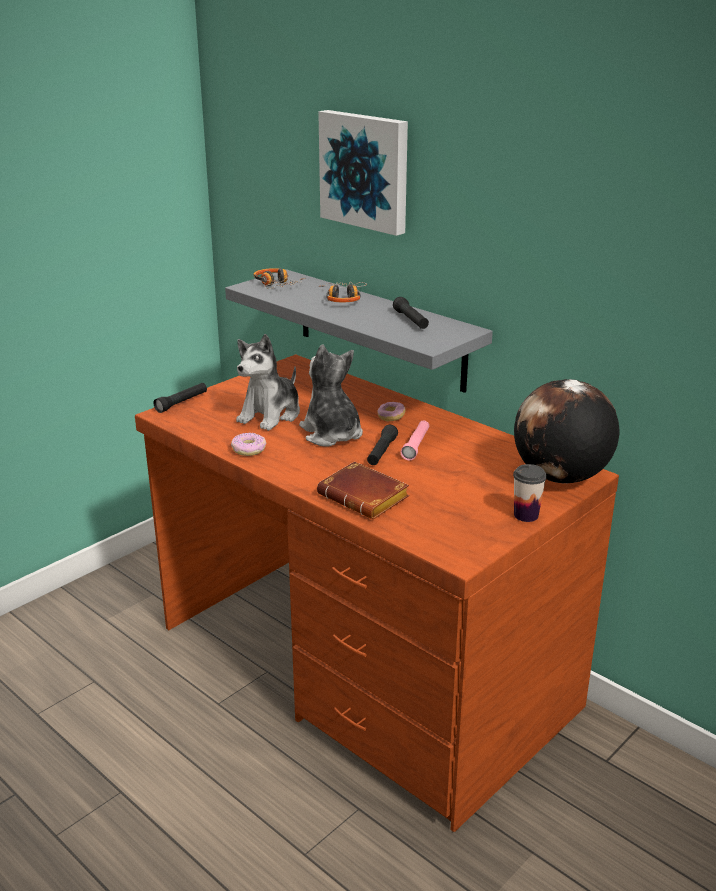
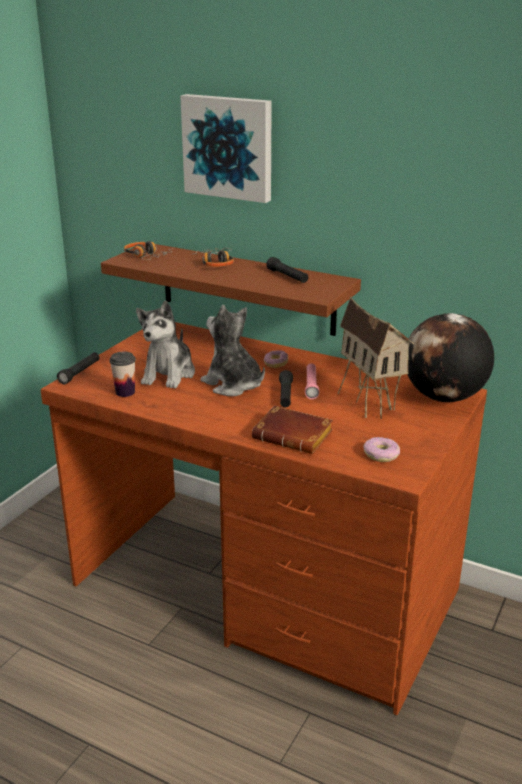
camera: 15 degrees left, 0 degrees up
grey shelf [225,269,493,393] -> brown shelf [101,244,361,336]
donut [231,432,266,456] -> donut moved to [363,437,400,462]
cup [513,464,547,522] -> cup moved to [110,352,136,397]
none -> toy house [338,296,414,419]

